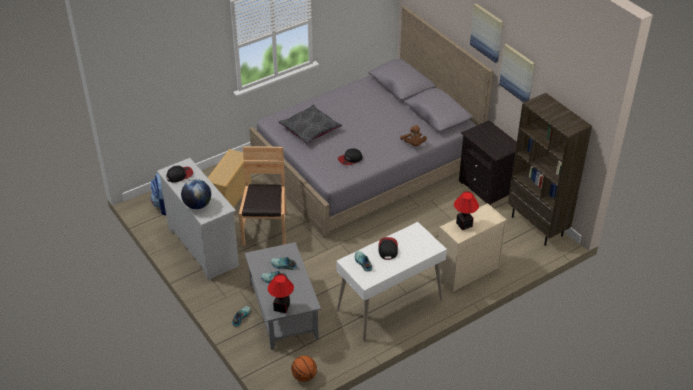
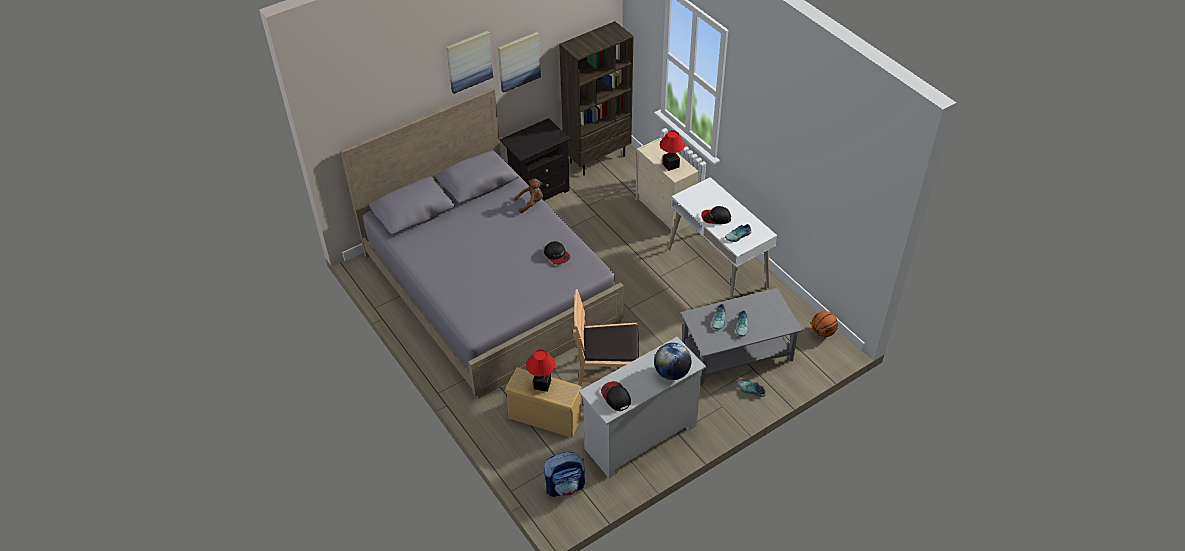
camera: 90 degrees left, 5 degrees up
table lamp [268,274,294,313] -> table lamp moved to [526,350,556,392]
grey pillow [278,105,342,144] -> none

